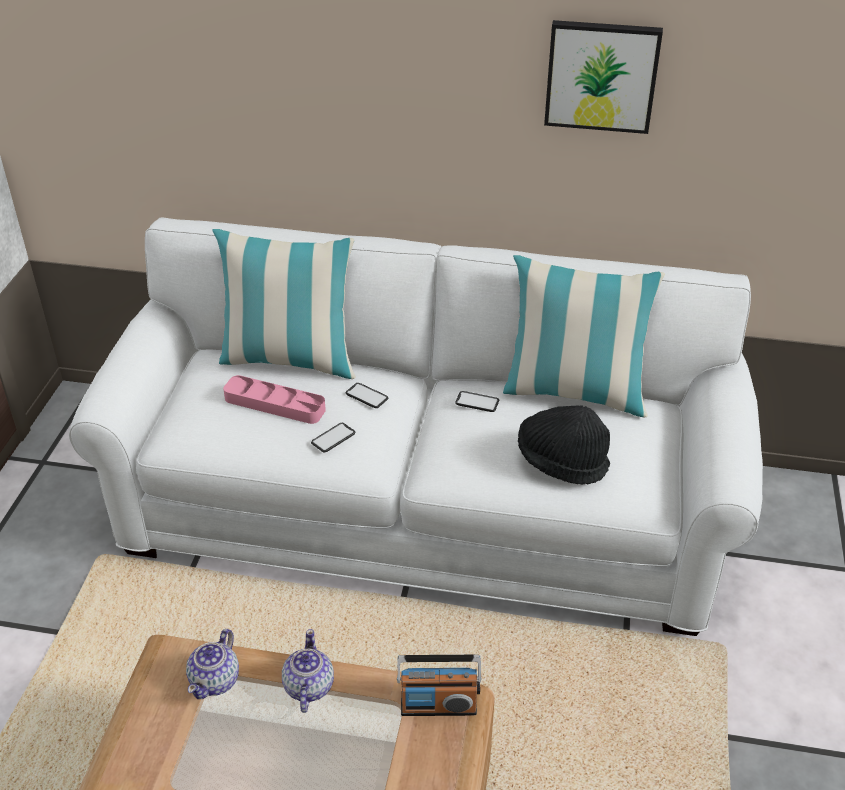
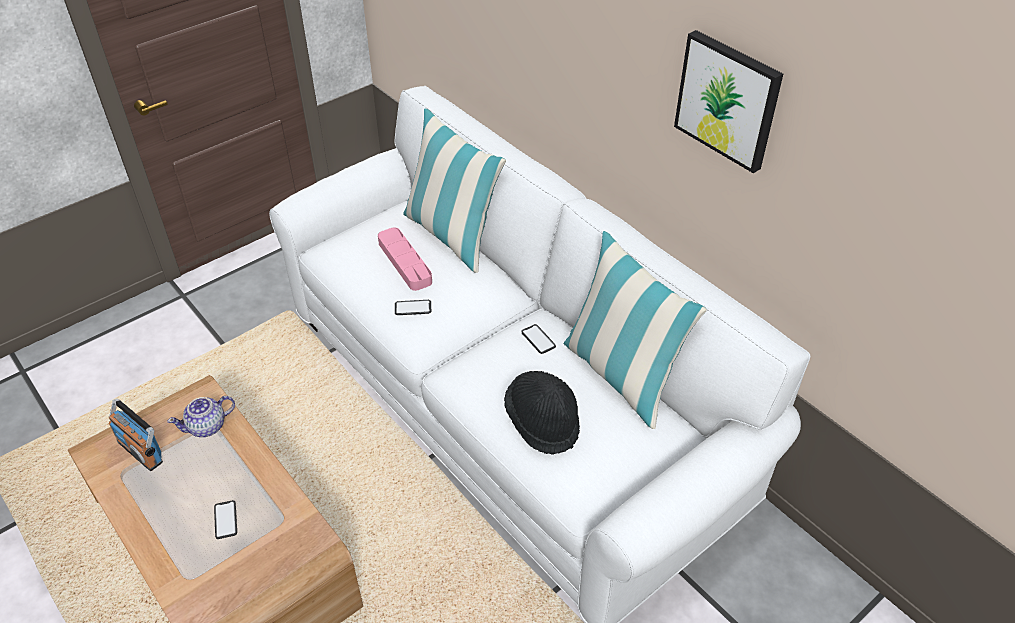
camera: 40 degrees right, 5 degrees up
teapot [282,629,334,713] -> none
phone [345,383,388,408] -> phone moved to [214,500,237,539]
radio [397,655,482,716] -> radio moved to [109,399,163,471]

